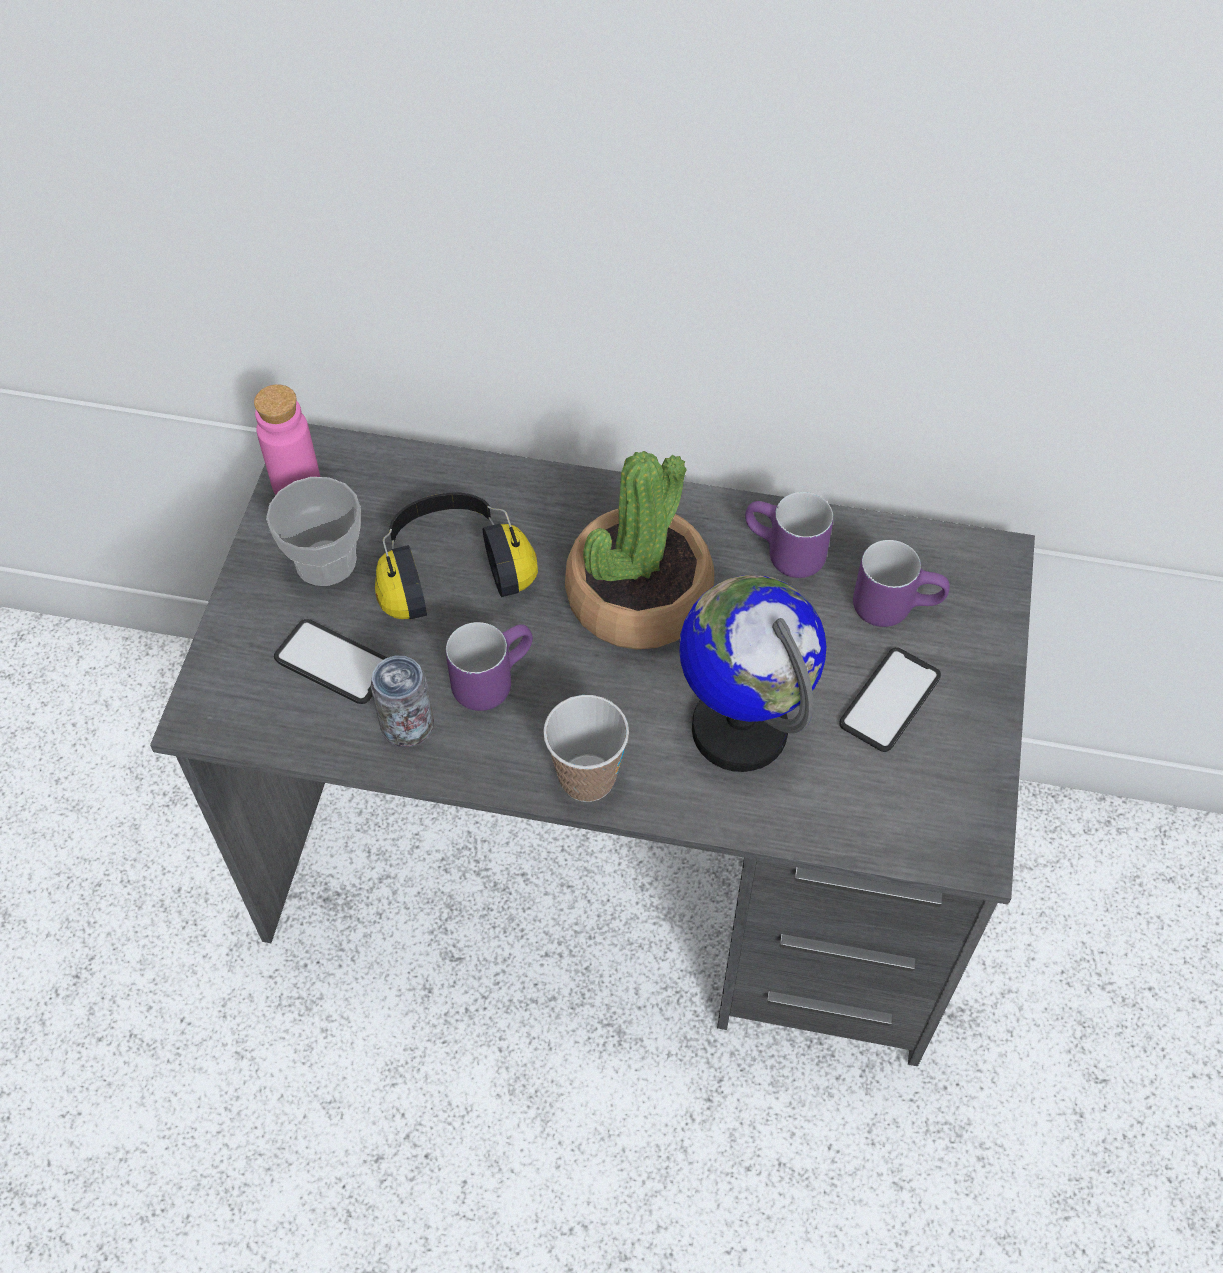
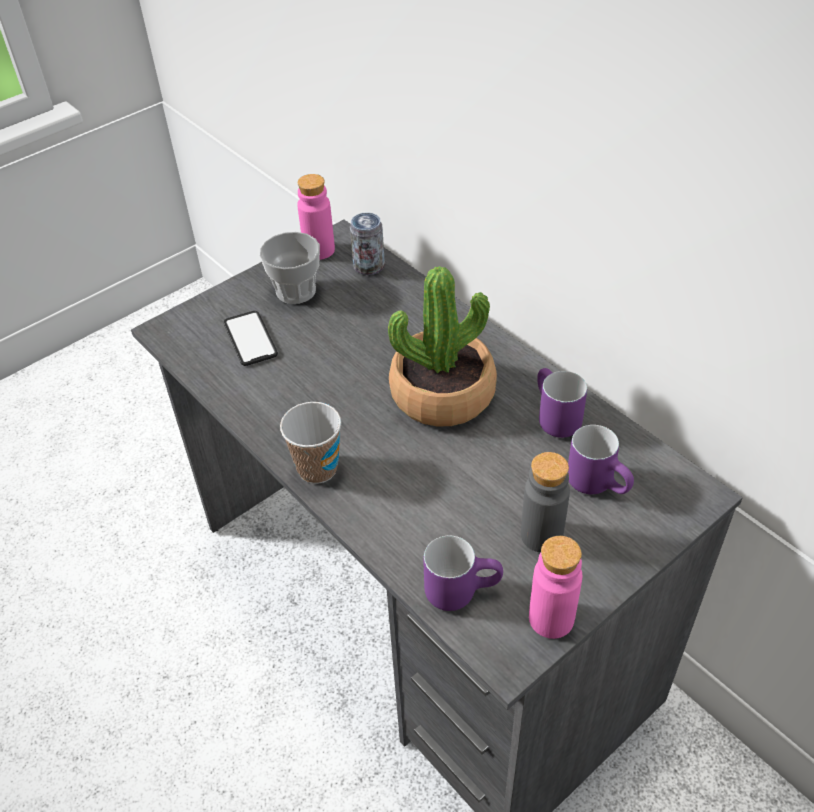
camera: 40 degrees right, 10 degrees down
can [371,656,434,747] -> can moved to [350,212,385,275]
headphones [375,493,538,620] -> none
purple mug [446,622,533,711] -> purple mug moved to [423,536,503,611]
globe [679,575,826,772] -> none
phone [839,647,941,752] -> grey bottle [521,452,570,552]
none -> pink bottle [529,536,582,639]

